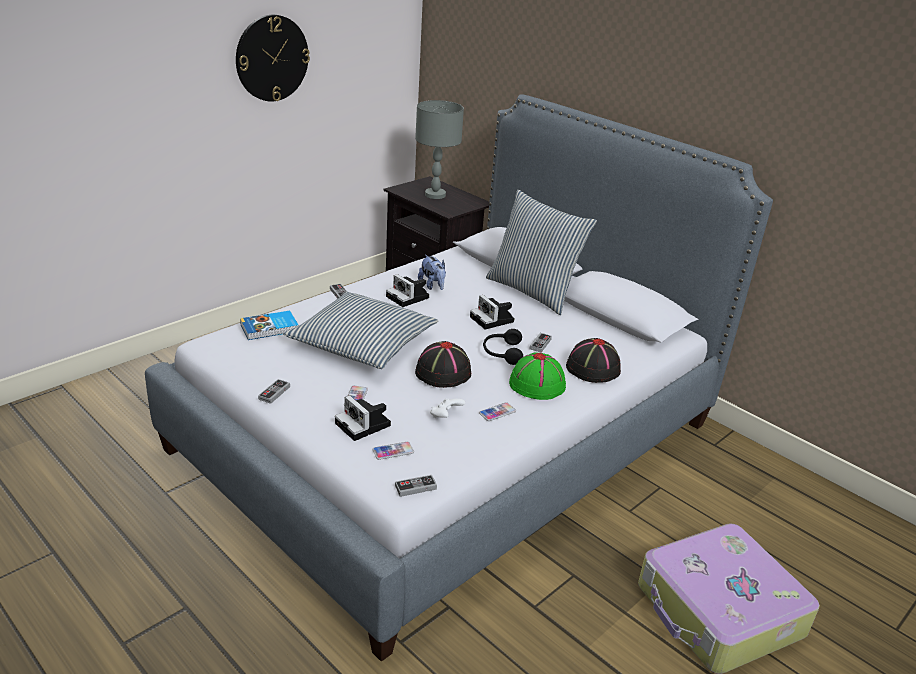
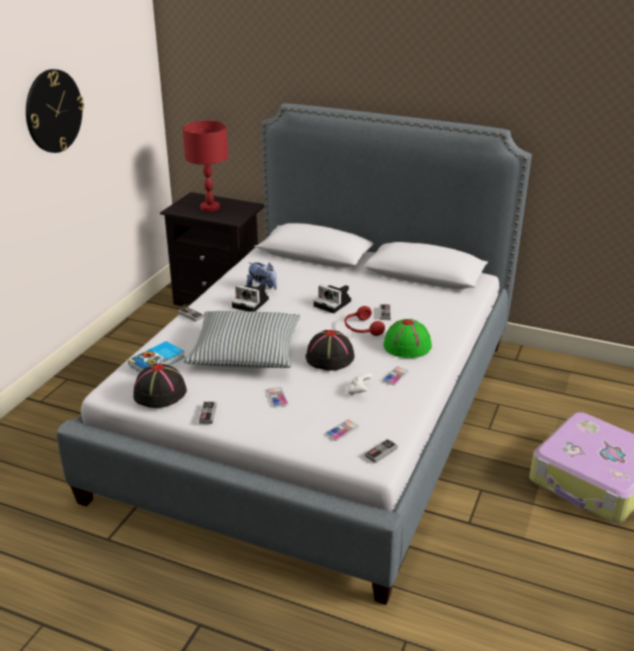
camera: 20 degrees left, 0 degrees up
camera [335,395,391,441] -> none
grey table lamp [415,100,464,199] -> red table lamp [183,121,228,212]
black headphones [483,329,523,365] -> red headphones [344,306,385,336]
pillow [486,190,597,315] -> none
black hat [566,338,621,383] -> black hat moved to [133,364,187,408]

